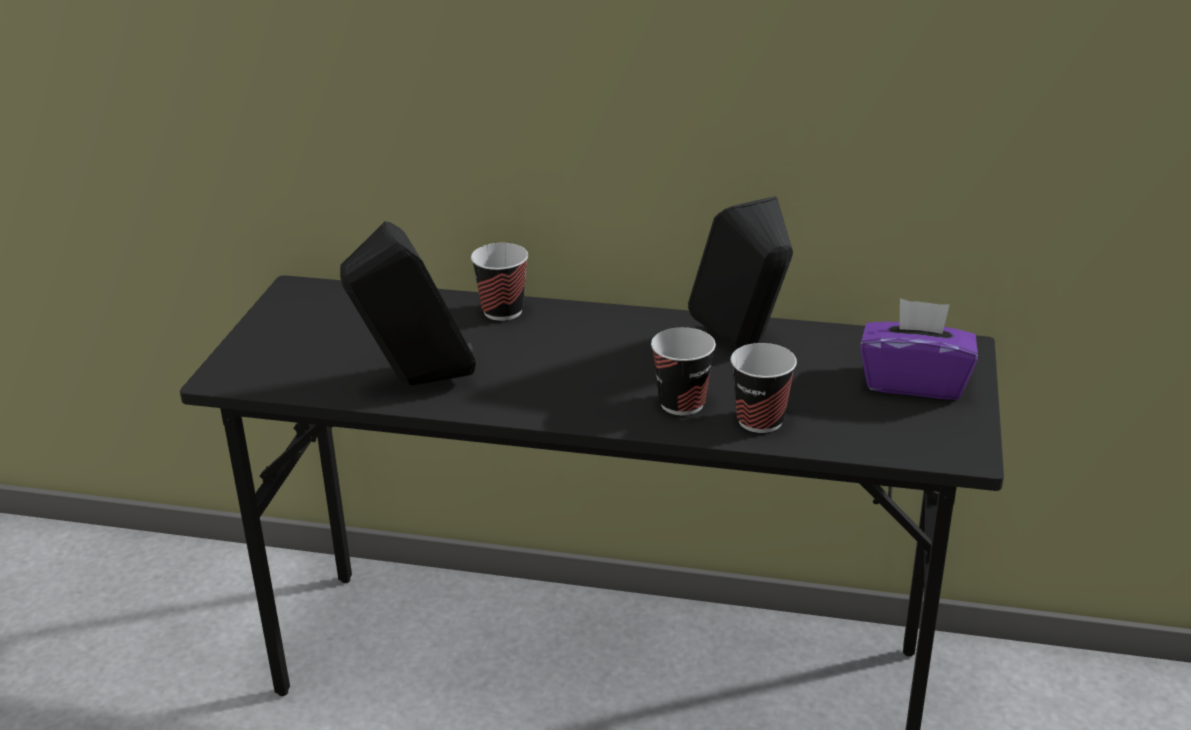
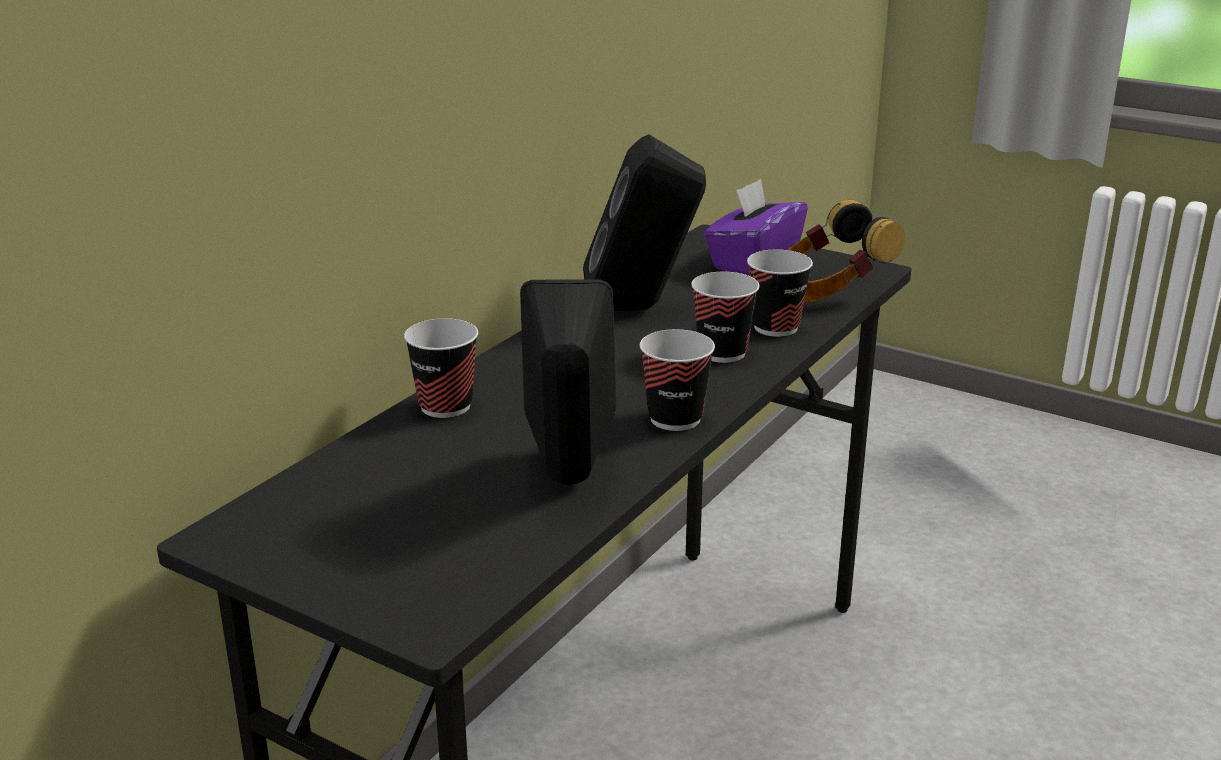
camera: 70 degrees left, 5 degrees down
none -> cup [640,329,715,431]
none -> headphones [788,199,905,302]

